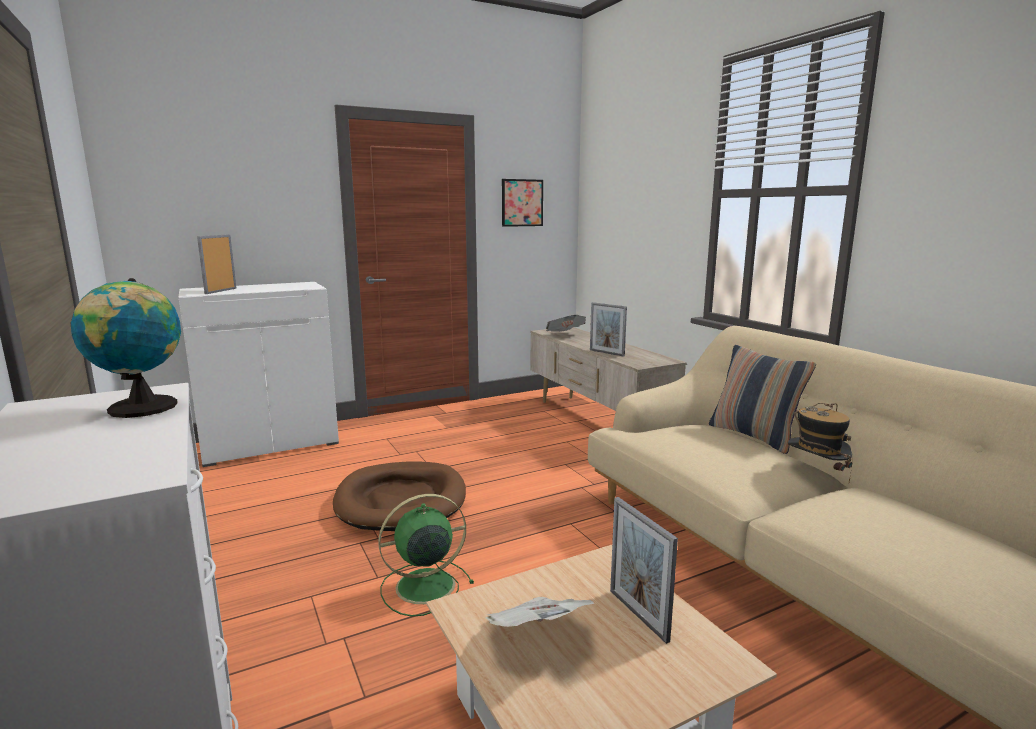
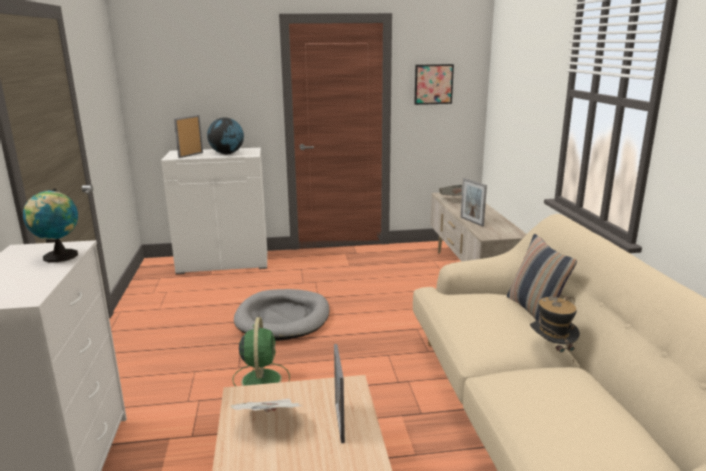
camera: 20 degrees right, 5 degrees up
brown dog bed [333,461,466,531] -> grey dog bed [234,289,330,341]
green fan [378,494,474,617] -> green fan turned 90 degrees clockwise [232,317,290,386]
none -> globe [207,118,244,155]

